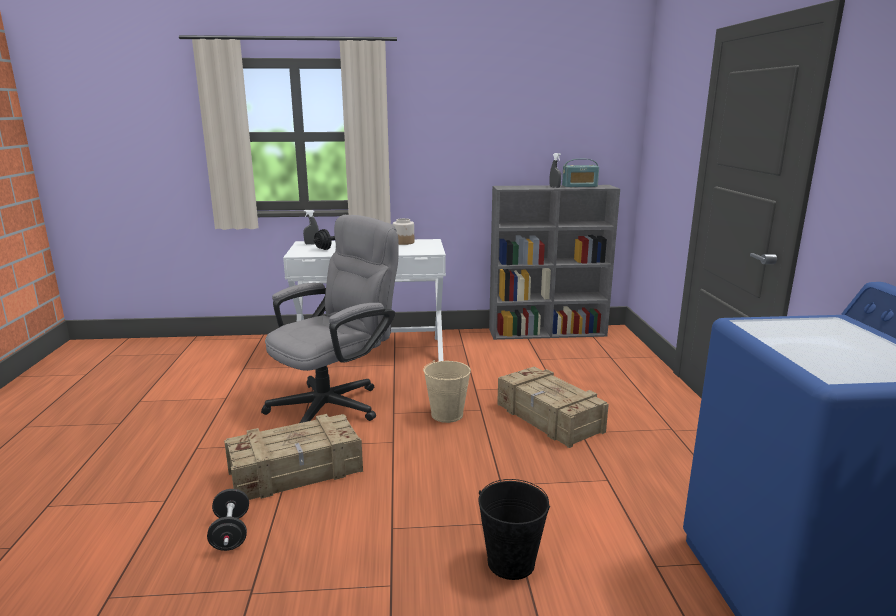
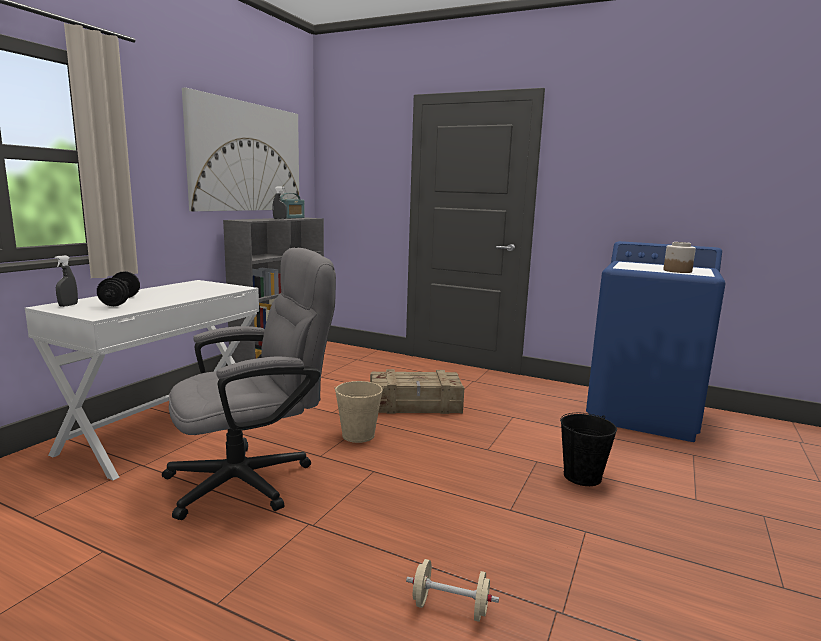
camera: 60 degrees left, 5 degrees down
black dumbbell [207,489,249,551] -> beige dumbbell [406,559,499,622]
crate [224,414,363,500] -> none
grey office chair [261,215,398,423] -> grey office chair turned 75 degrees clockwise [162,248,336,520]
jar [393,218,414,245] -> jar moved to [663,242,696,273]
none -> picture [182,87,299,211]

